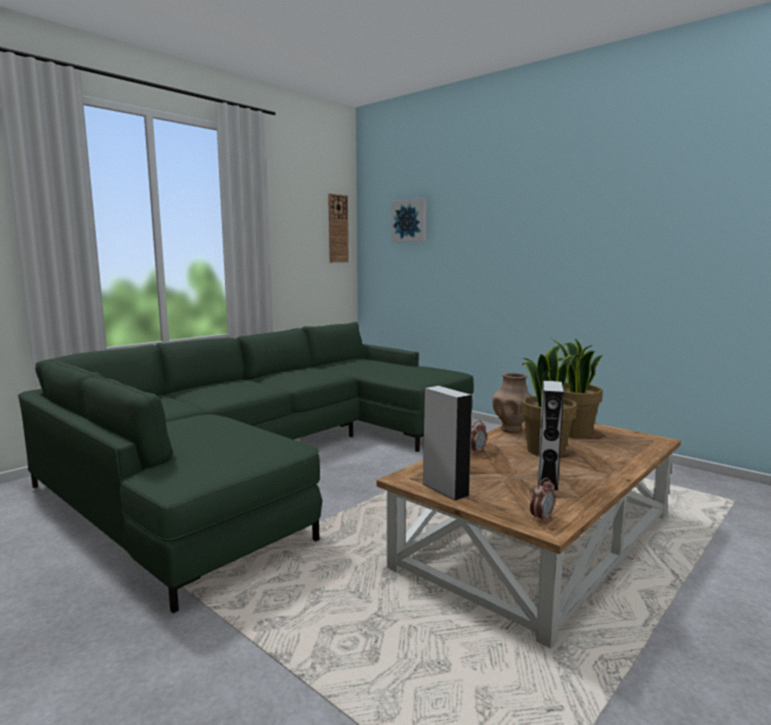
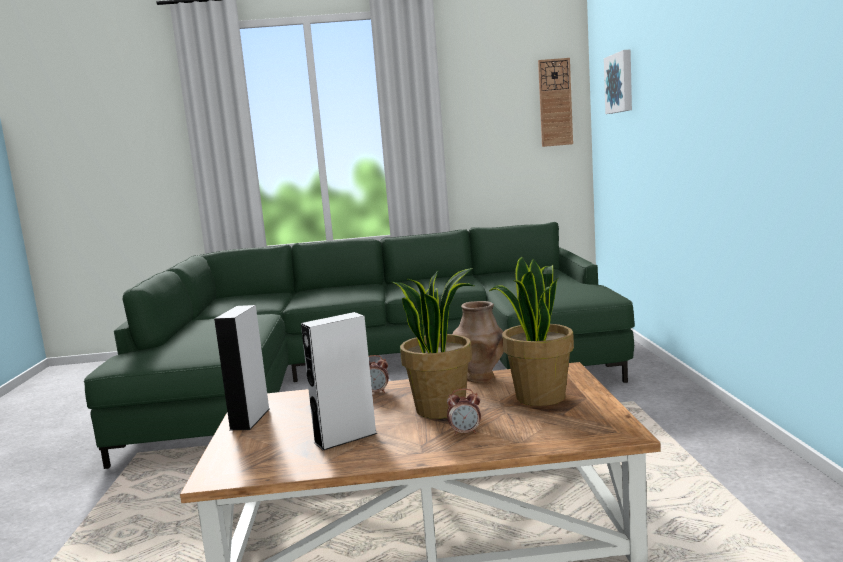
camera: 45 degrees right, 0 degrees up
alarm clock [530,478,555,523] -> alarm clock moved to [447,388,481,435]

